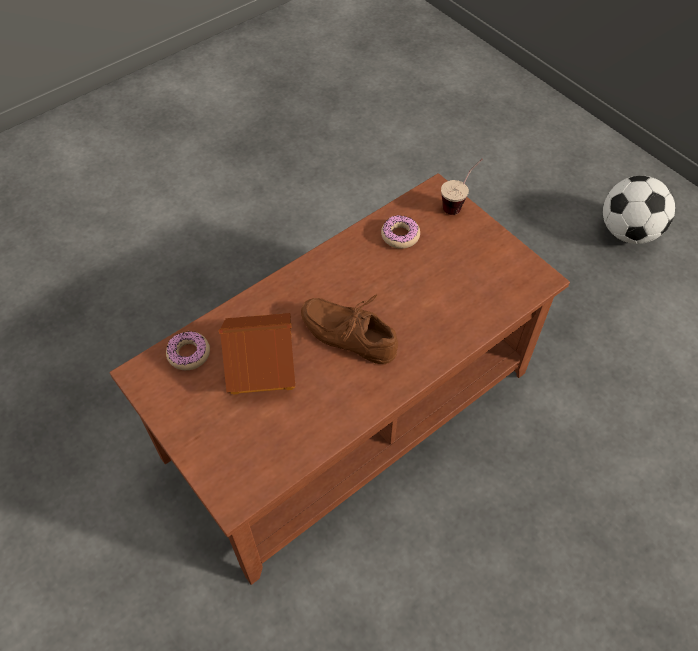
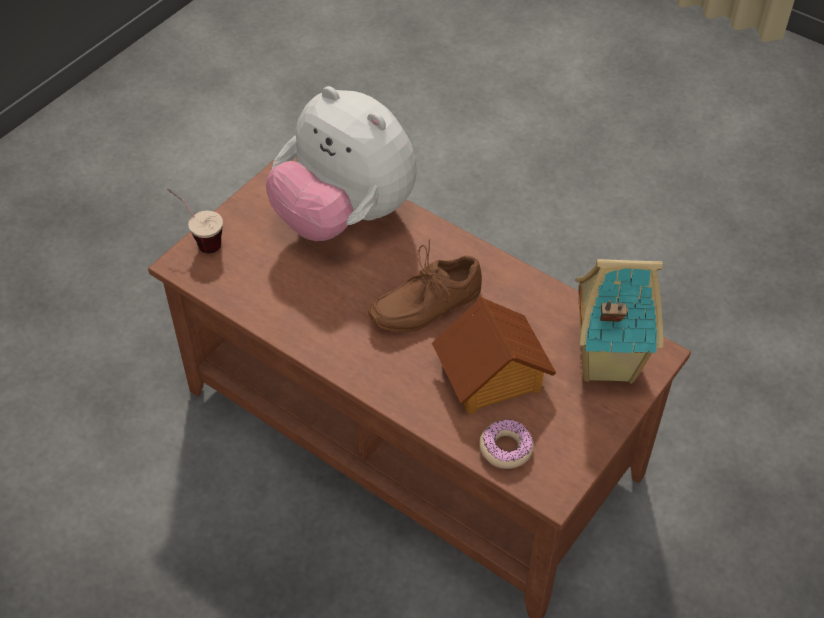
camera: 105 degrees left, 5 degrees down
brown shoe [301,295,398,364] -> brown shoe turned 45 degrees clockwise [368,240,482,332]
donut [381,215,420,249] -> none
football [603,176,675,244] -> none
none -> plush toy [266,86,417,241]
none -> toy house [576,259,663,384]

